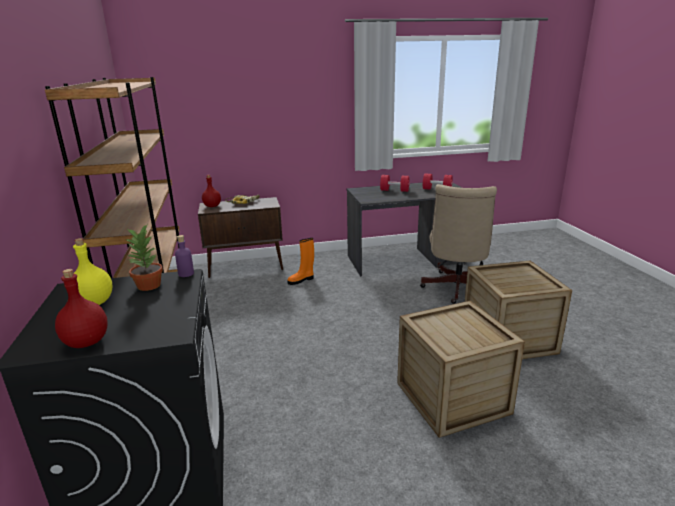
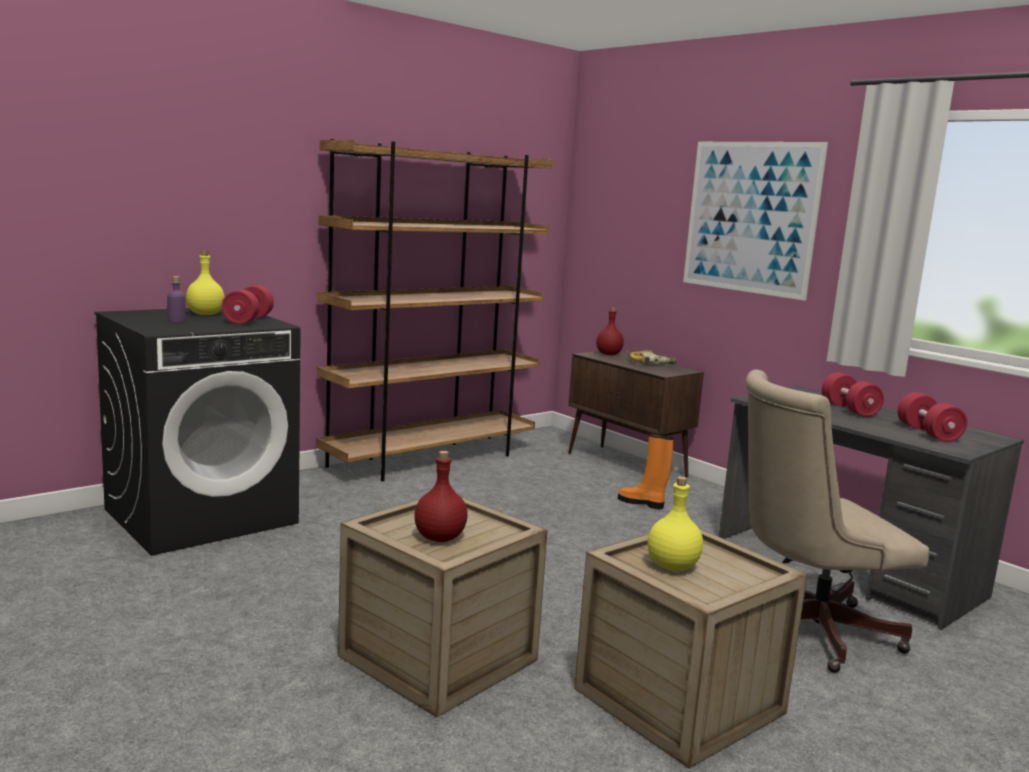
camera: 60 degrees right, 10 degrees down
red bottle [55,269,108,348] -> red bottle moved to [414,451,468,542]
potted plant [124,224,163,291] -> red dumbbell [222,285,274,324]
purple bottle [175,235,194,277] -> purple bottle moved to [167,276,186,322]
none -> yellow bottle [647,476,703,572]
none -> picture [683,142,828,301]

